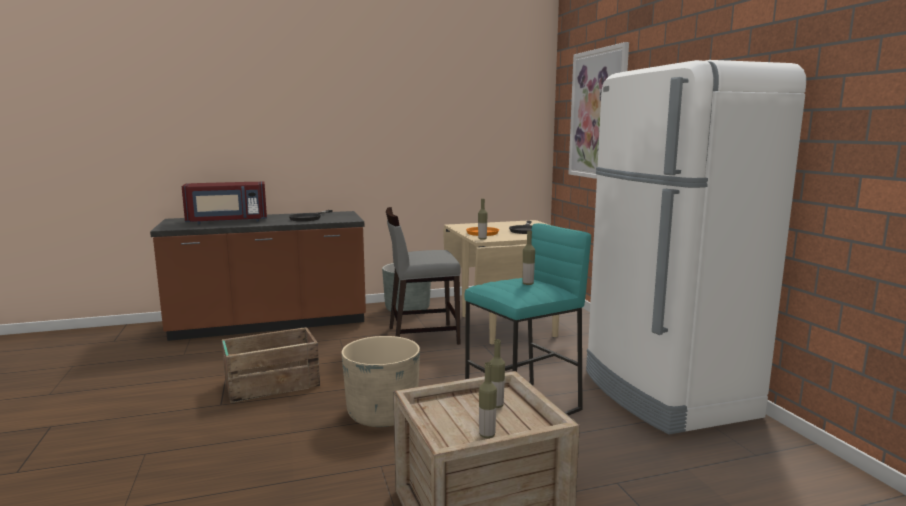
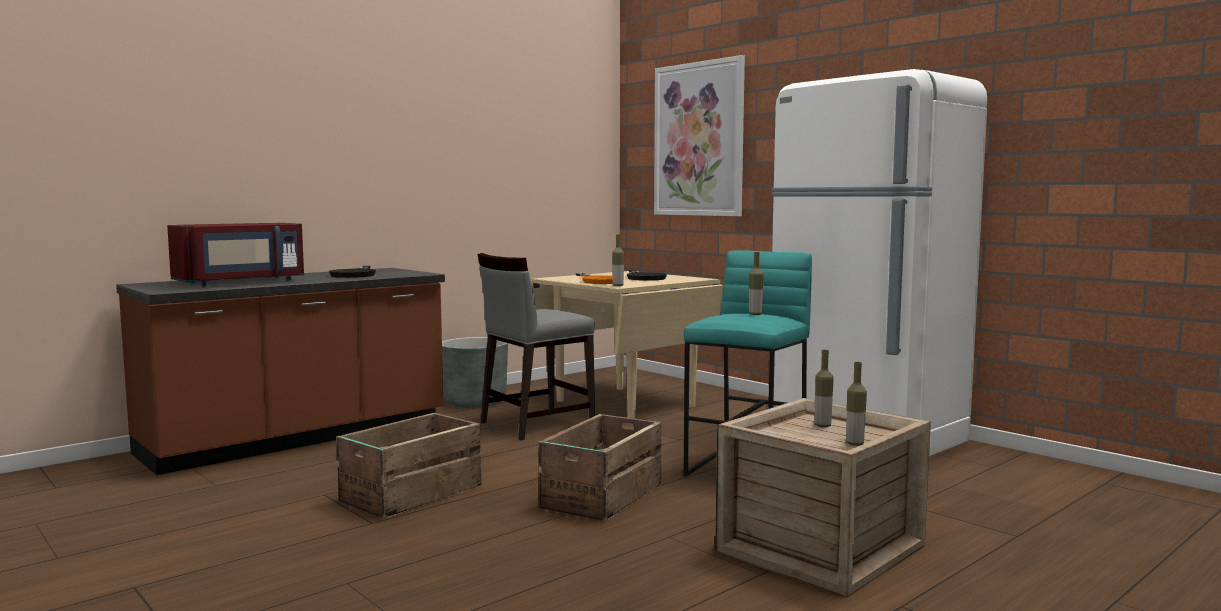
camera: 25 degrees left, 5 degrees down
beige planter [341,336,420,427] -> crate [538,414,662,521]

